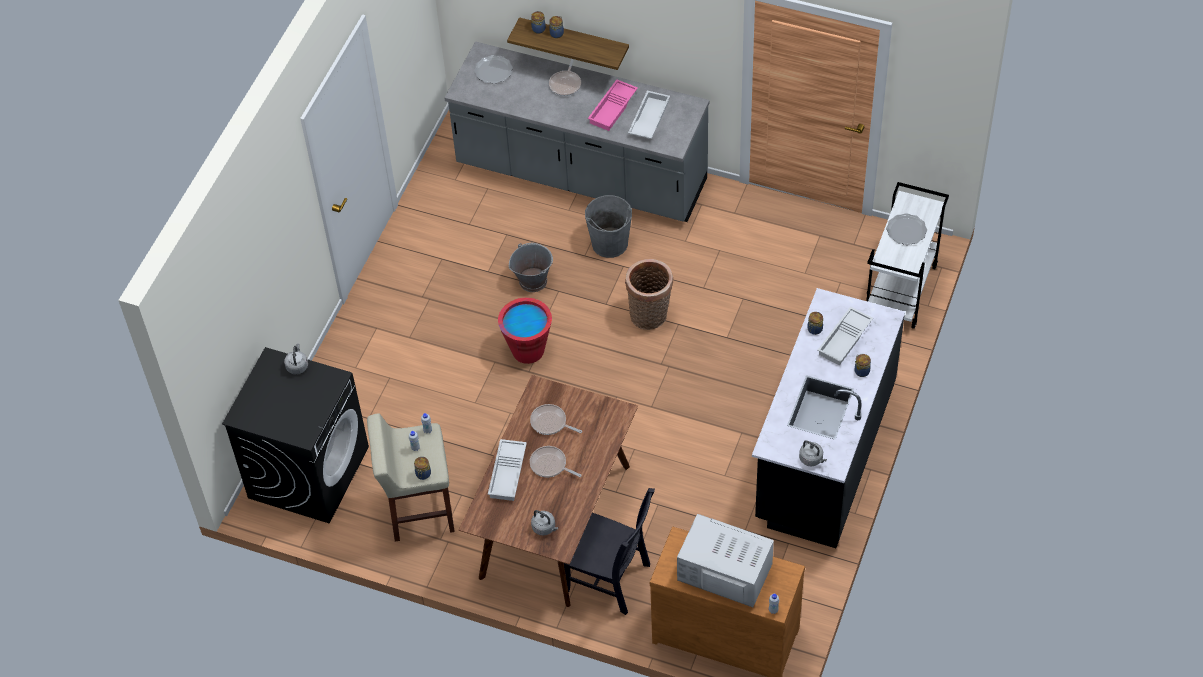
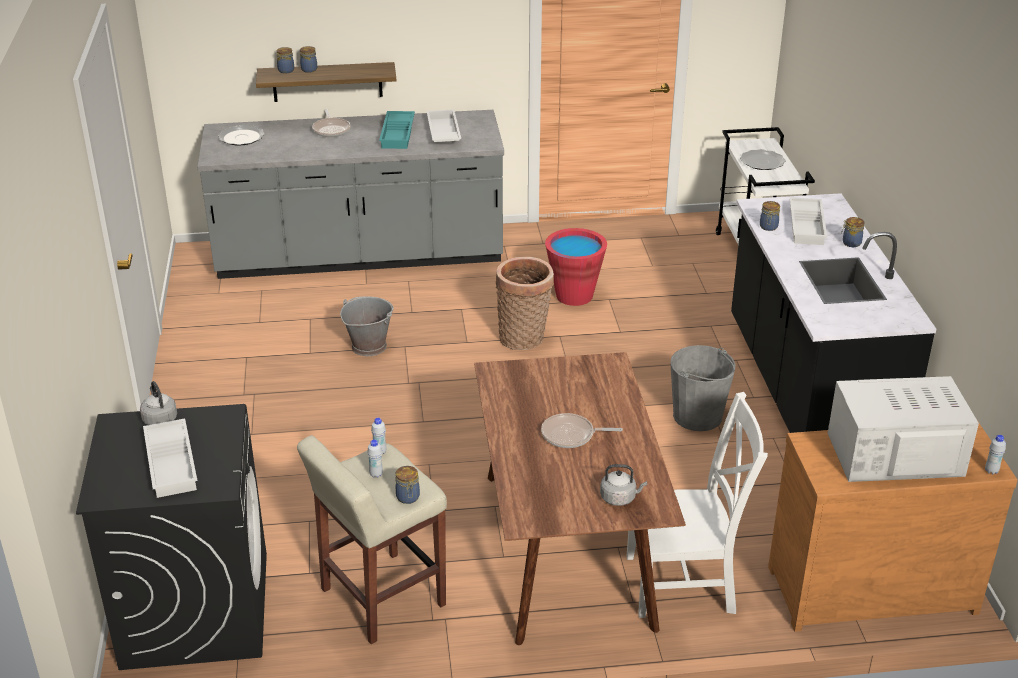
camera: 30 degrees left, 20 degrees down
white tray [488,439,527,501] -> white tray moved to [143,419,197,498]
red bucket [498,298,552,364] -> red bucket moved to [545,228,607,306]
frying pan [530,404,582,435] -> none
black chair [564,488,655,615] -> white chair [627,392,768,618]
grey bucket [585,195,632,258] -> grey bucket moved to [670,345,735,431]
pink tray [588,80,638,131] -> turquoise tray [379,111,415,149]
grey kettle [799,440,827,466] -> none

